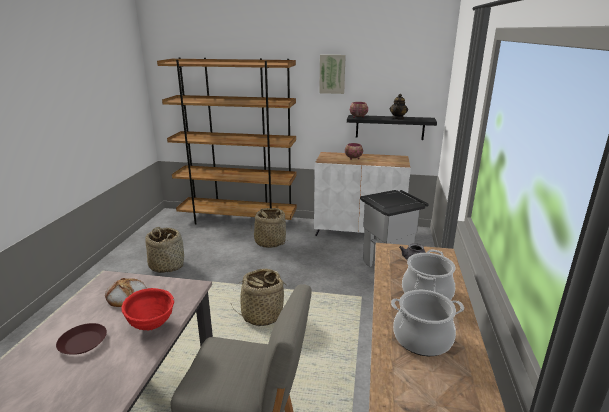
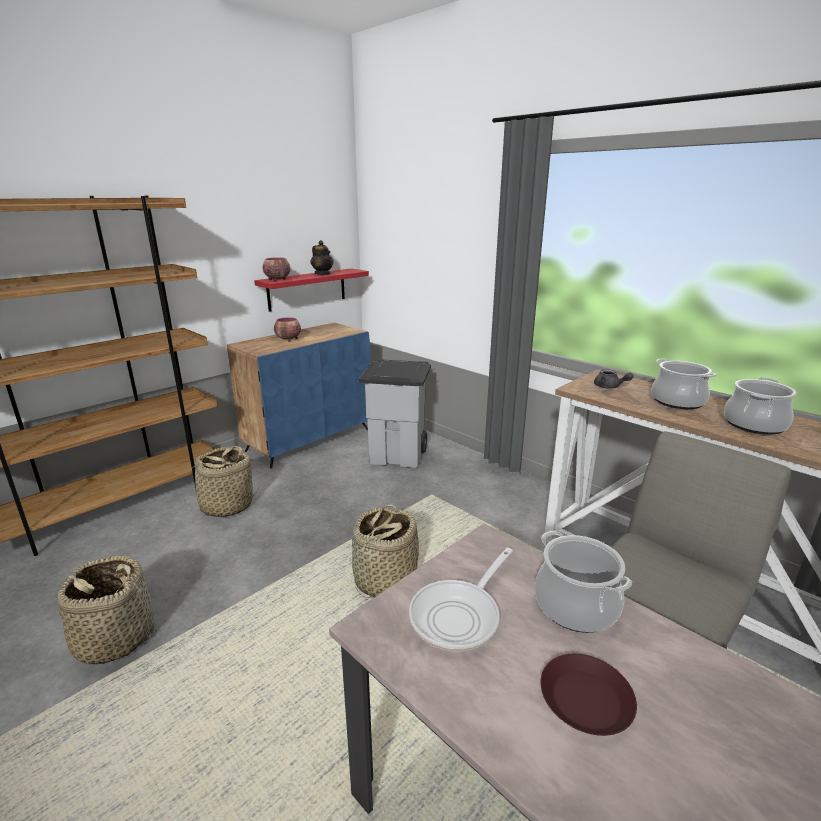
camera: 55 degrees left, 0 degrees up
bread [105,278,147,307] -> frying pan [409,548,513,651]
red bowl [122,288,174,330] -> cooking pot [535,531,632,633]
white cabinet [314,152,411,236] -> blue cabinet [227,323,370,469]
picture [319,55,346,94] -> none
black shelf [347,115,437,140] -> red shelf [254,268,369,312]

